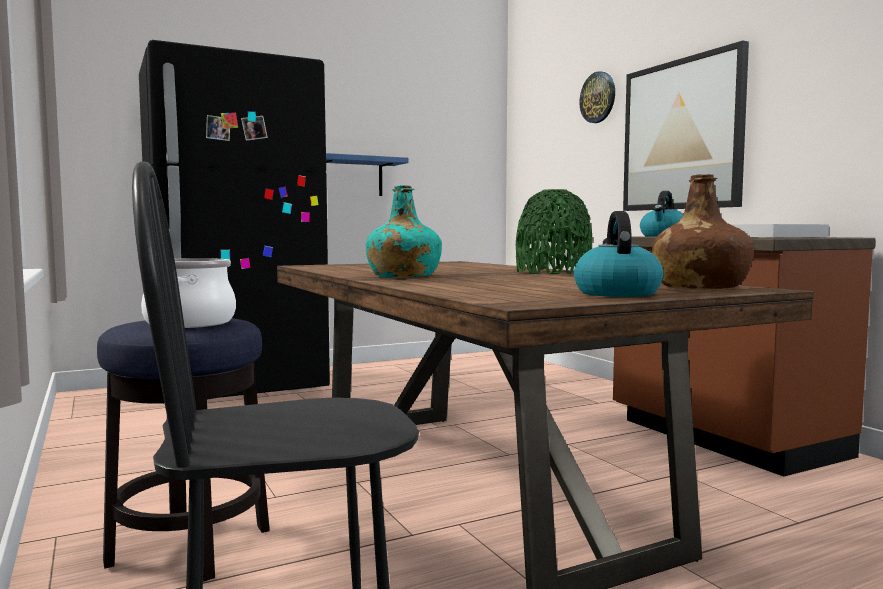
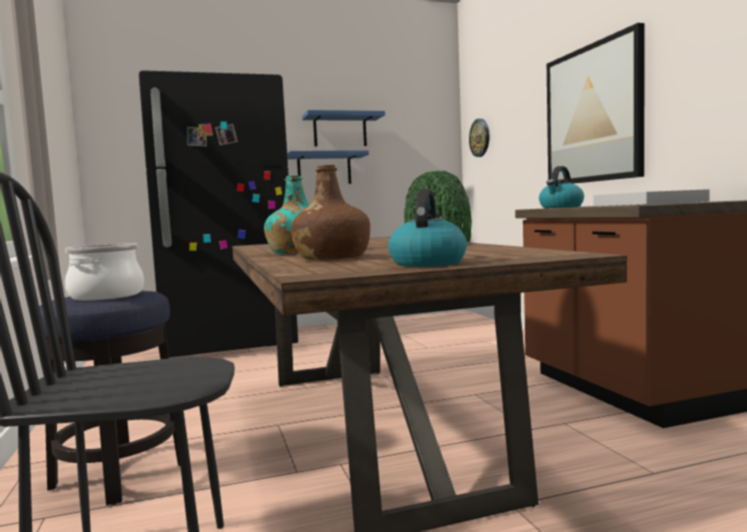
camera: 10 degrees right, 0 degrees up
wall clock [579,71,615,123] -> wall clock moved to [469,119,489,157]
brown bottle [651,174,754,289] -> brown bottle moved to [291,165,370,260]
none -> blue shelf [302,110,385,146]

